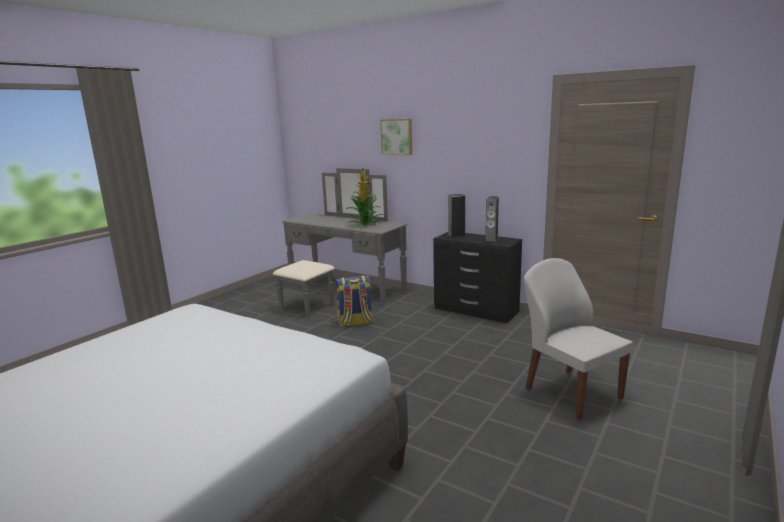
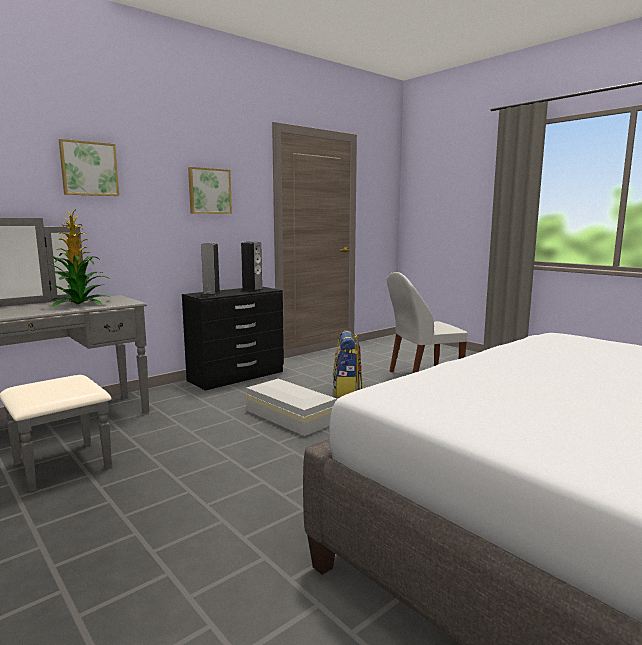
camera: 75 degrees left, 5 degrees down
backpack [335,275,373,327] -> backpack moved to [333,331,363,397]
none -> picture [188,167,232,214]
none -> white storage box [245,379,337,436]

